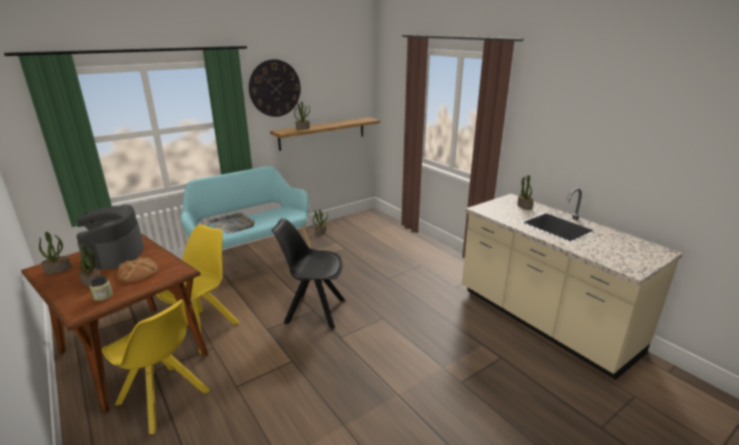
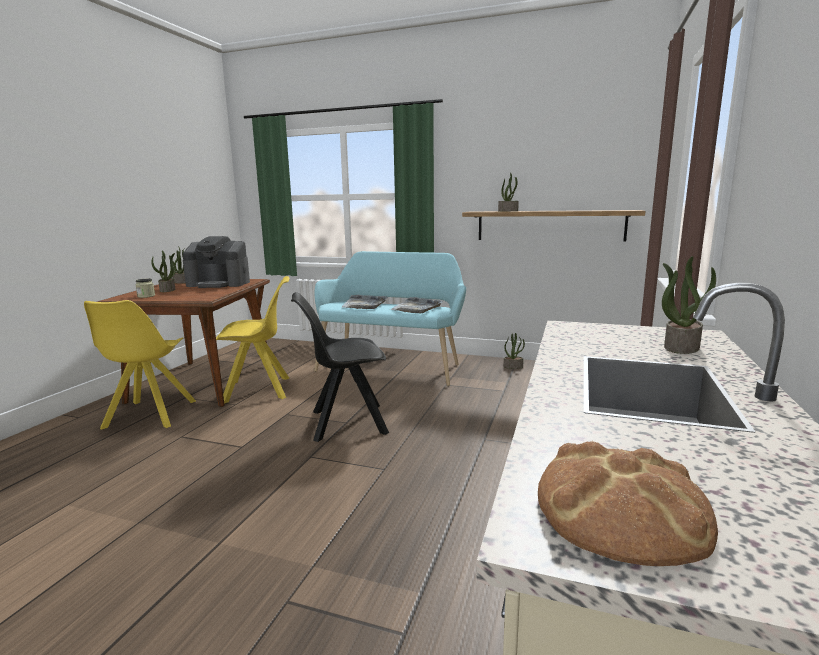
camera: 55 degrees right, 10 degrees down
coffee machine [77,205,144,270] -> coffee machine turned 135 degrees counterclockwise [183,236,250,288]
bread [117,257,159,282] -> bread moved to [538,441,718,566]
wall clock [249,59,301,117] -> none
black chair [272,218,345,329] -> black chair turned 75 degrees counterclockwise [291,292,389,442]
none -> grey tray [390,297,443,313]

